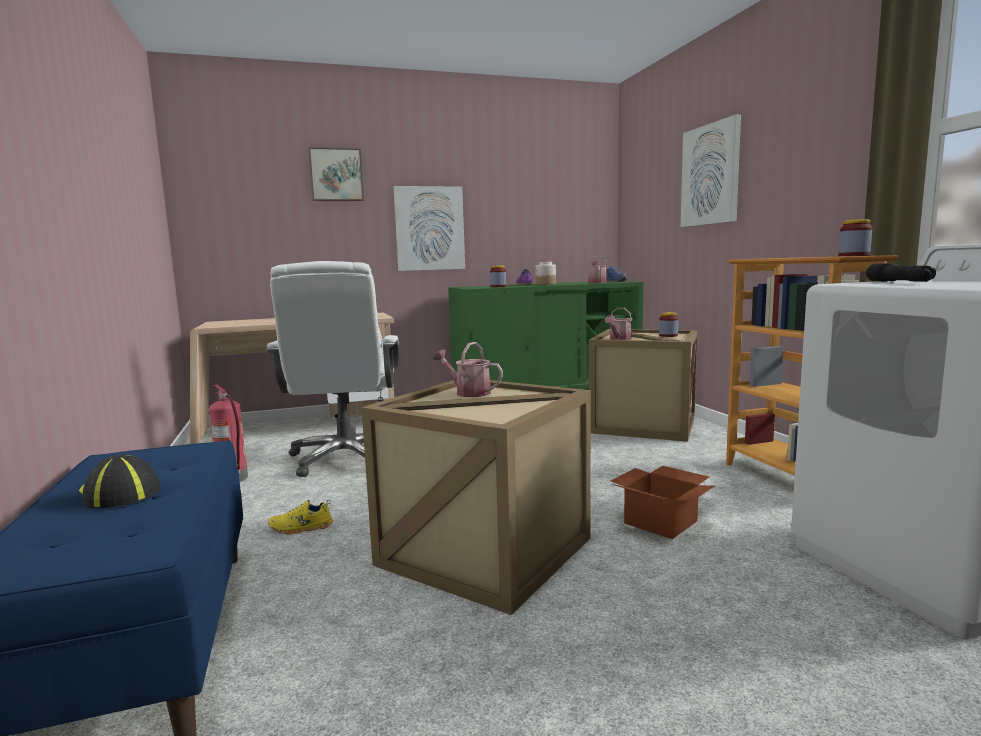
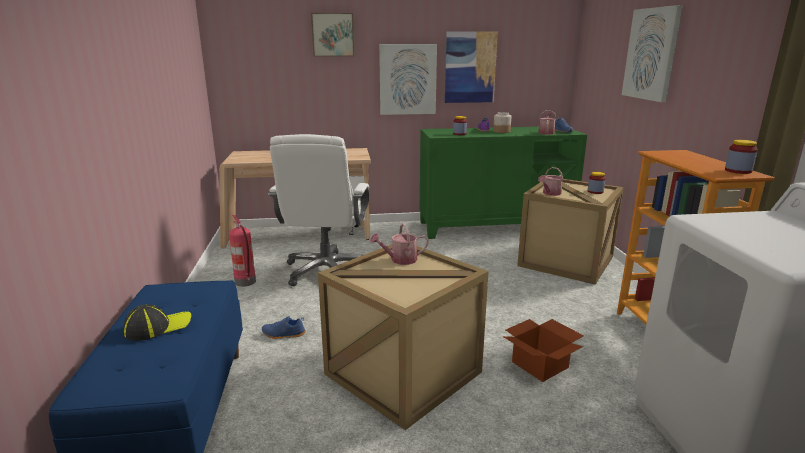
camera: 10 degrees right, 10 degrees up
cap [79,455,161,508] -> cap turned 90 degrees clockwise [123,304,191,341]
yellow shoe [268,500,333,535] -> blue shoe [262,316,306,339]
watering can [433,342,503,397] -> watering can turned 60 degrees counterclockwise [370,223,429,265]
black flashlight [866,263,936,282] -> none
none -> picture [445,31,498,103]

